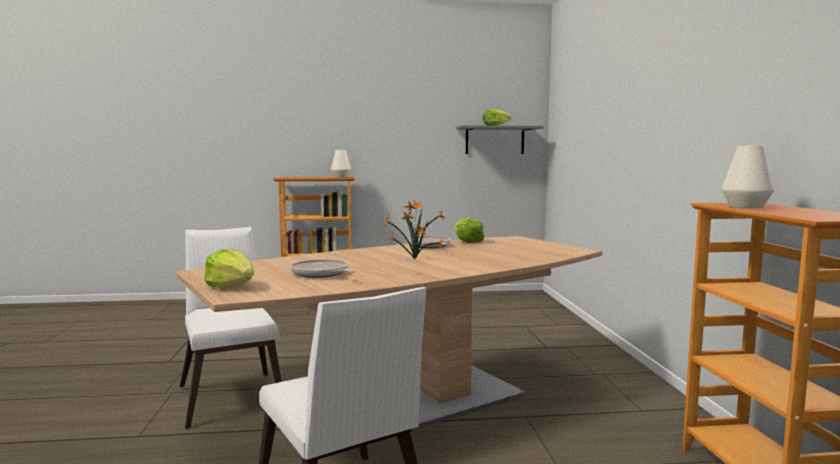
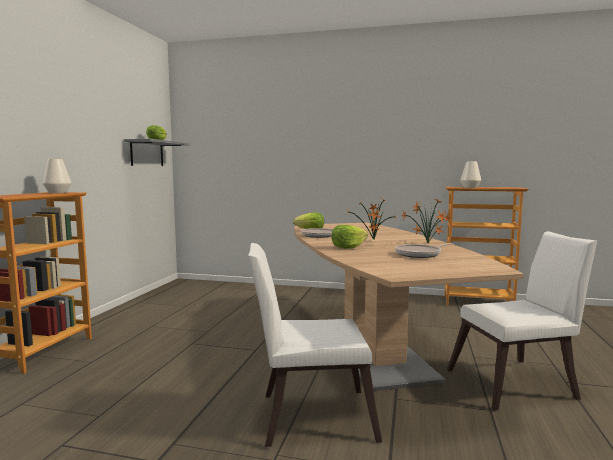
camera: 70 degrees left, 0 degrees up
lettuce [204,250,254,288] -> lettuce moved to [331,225,368,249]
none -> potted plant [401,198,451,243]

